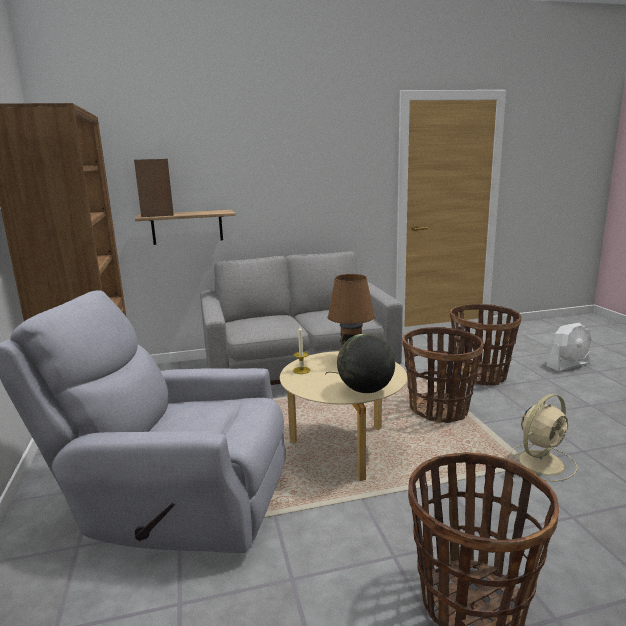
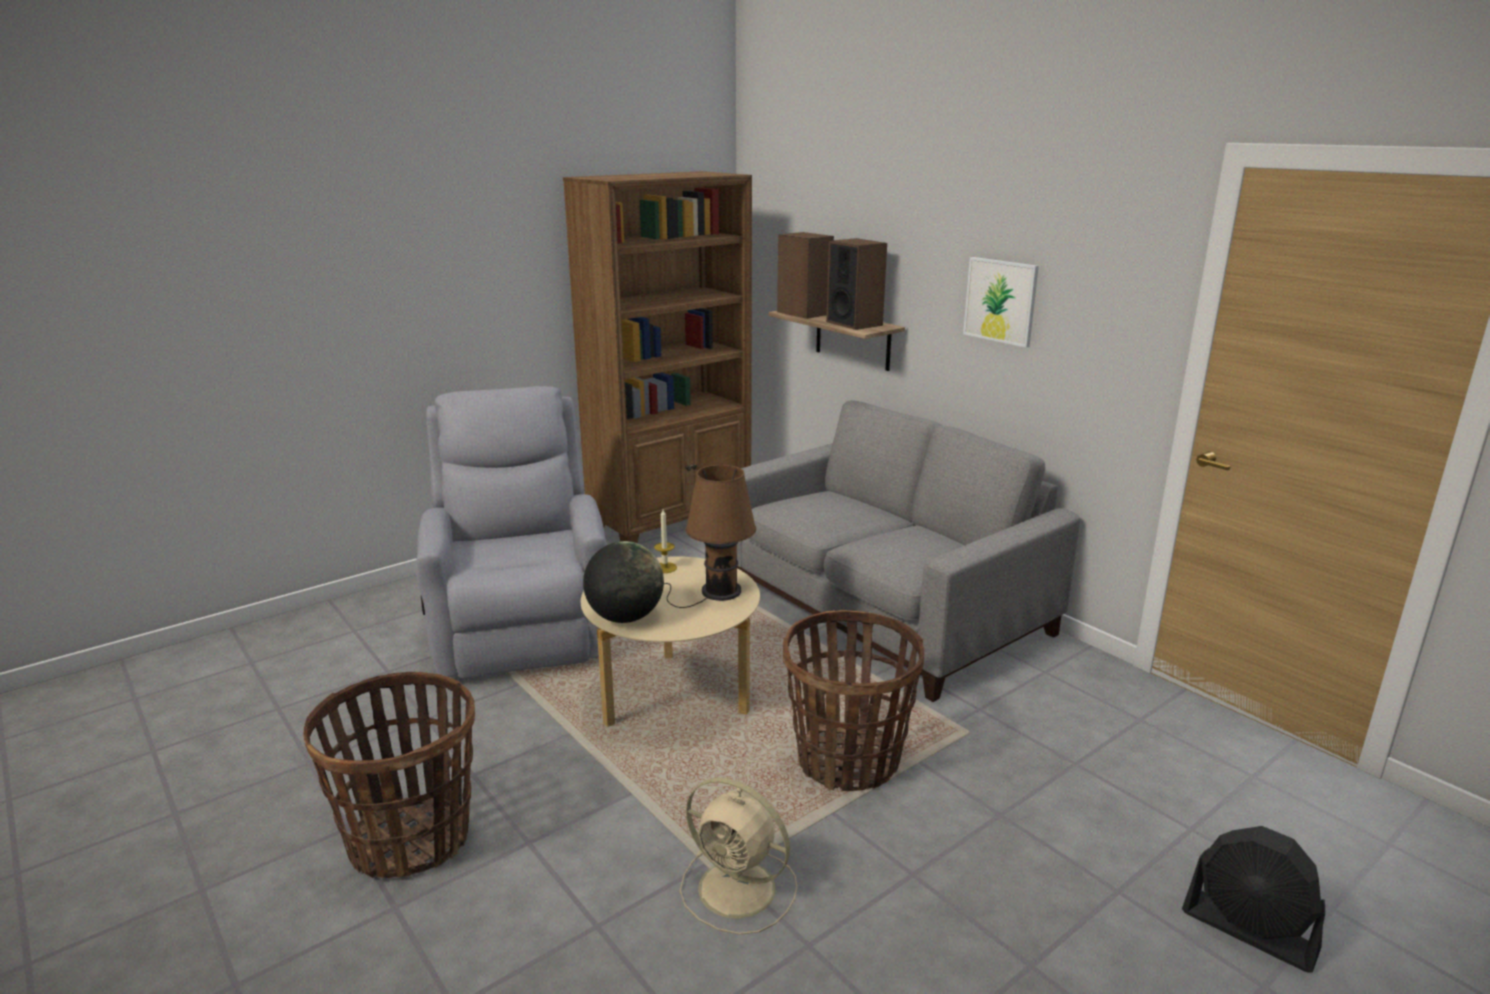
camera: 65 degrees right, 5 degrees up
basket [450,304,521,386] -> none
white fan [546,323,592,372] -> black fan [1182,826,1325,973]
none -> speaker [826,238,887,330]
none -> picture [963,257,1039,348]

